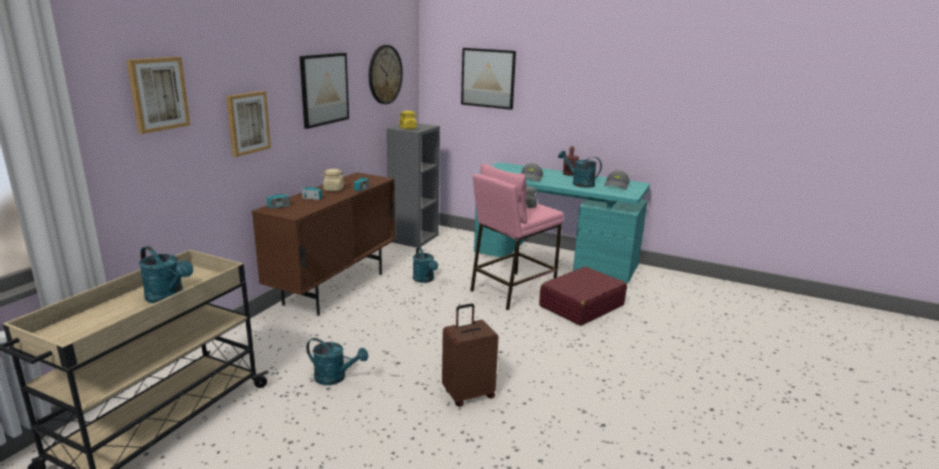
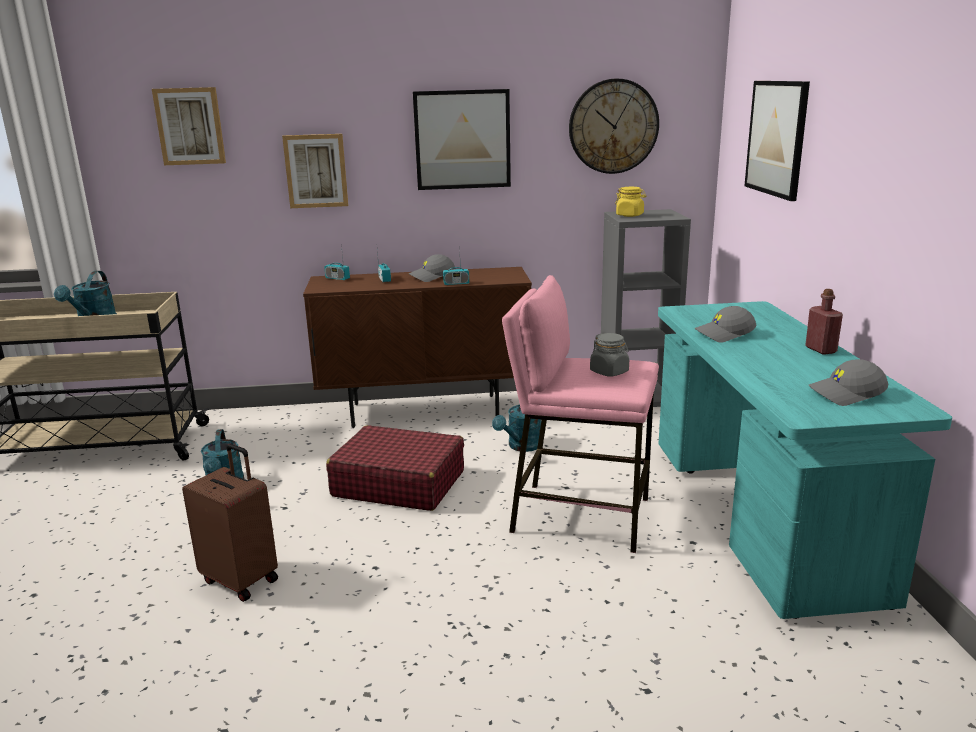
camera: 60 degrees right, 0 degrees up
beige jar [321,169,344,191] -> grey cap [409,254,455,282]
red suitcase [539,266,627,326] -> red suitcase moved to [326,425,464,511]
turquoise watering can [558,150,602,188] -> none

